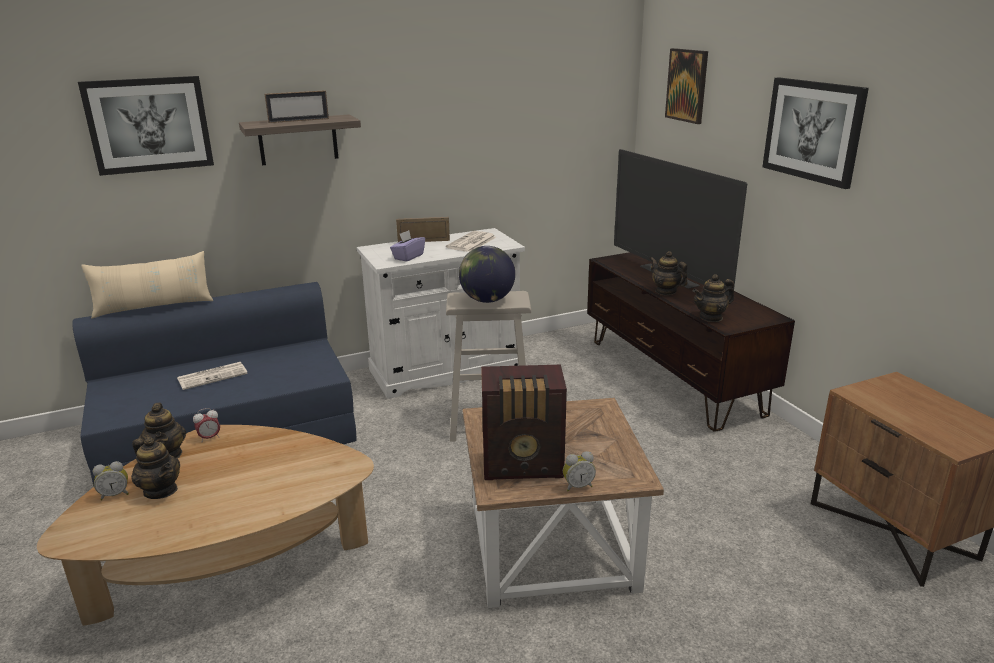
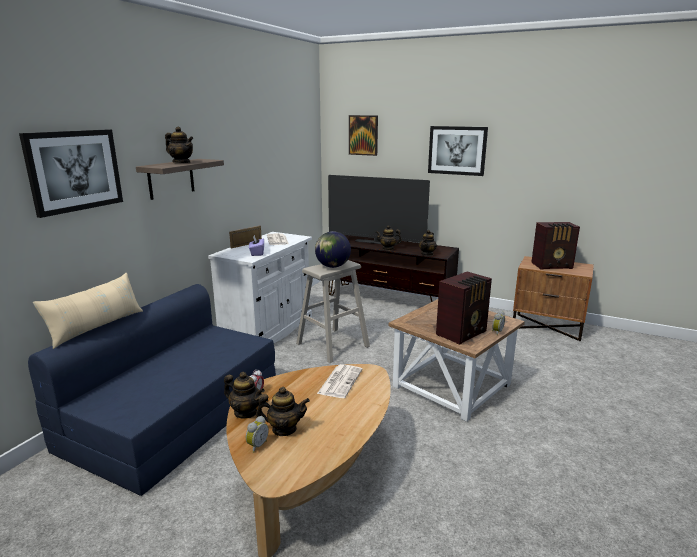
camera: 40 degrees left, 5 degrees down
newspaper [177,362,248,390] -> newspaper moved to [317,364,362,398]
picture frame [265,90,329,123] -> teapot [165,127,193,163]
none -> radio [531,222,580,270]

